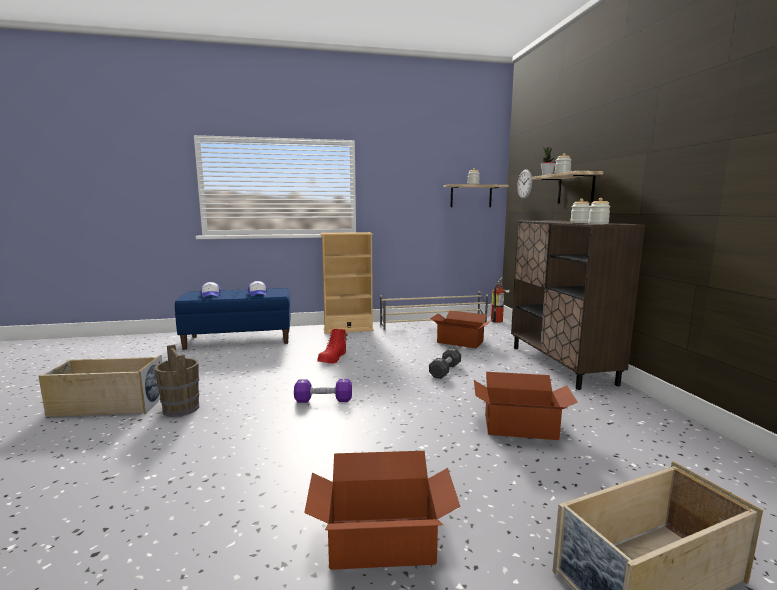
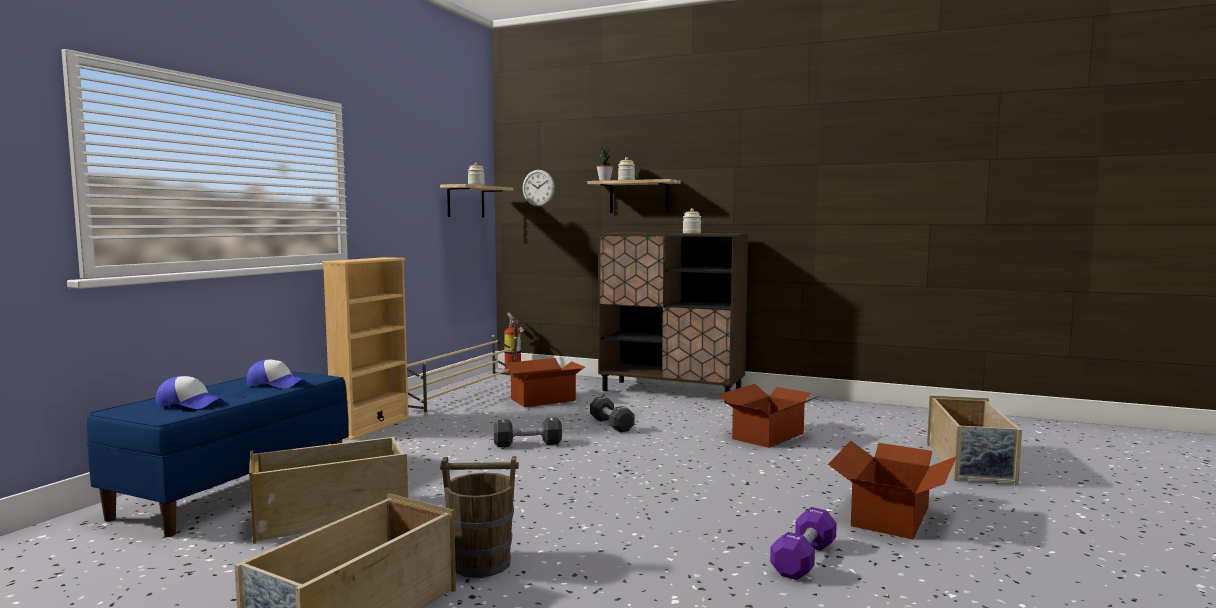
camera: 55 degrees left, 5 degrees down
purple dumbbell [294,379,352,403] -> purple dumbbell moved to [770,507,837,580]
red boot [317,329,348,364] -> none
jar [588,198,611,224] -> none
none -> beige storage box [249,436,408,544]
none -> black dumbbell [494,417,562,447]

